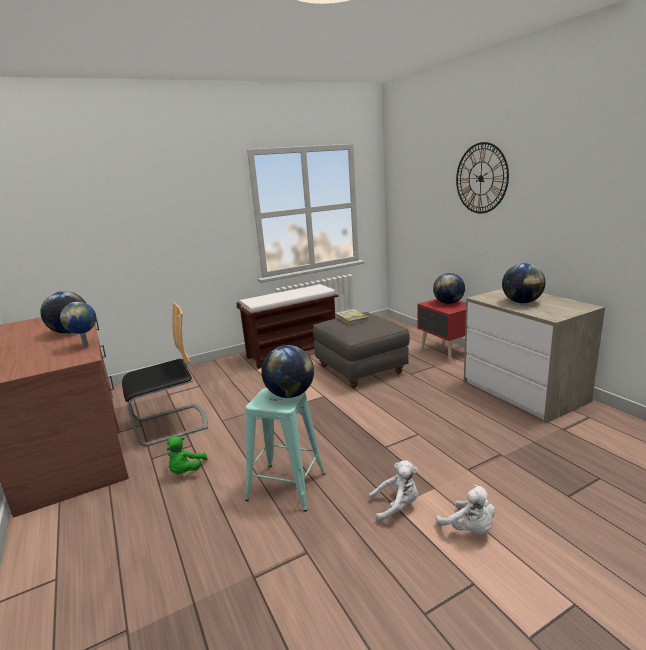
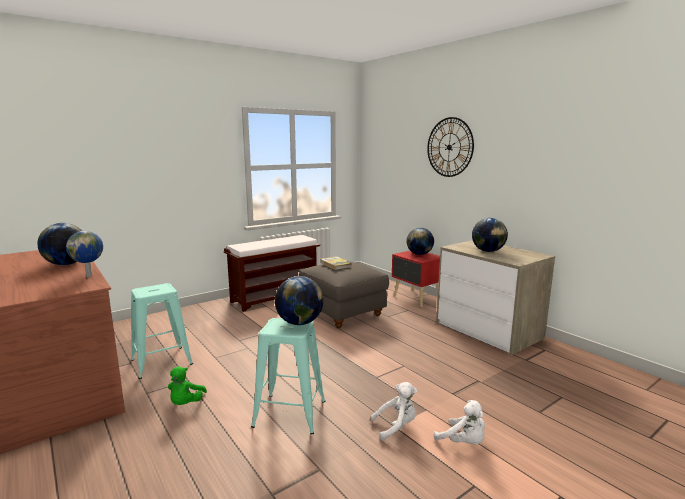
camera: 10 degrees left, 5 degrees down
chair [122,302,208,446] -> turquoise stool [131,283,193,379]

